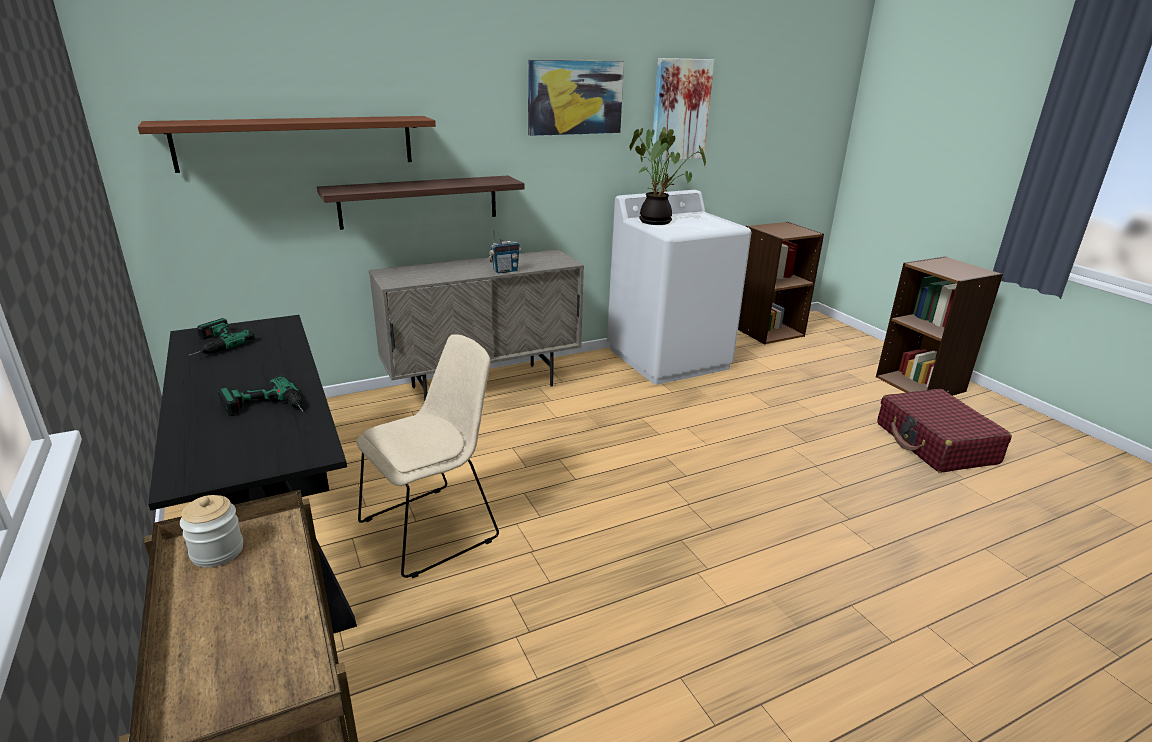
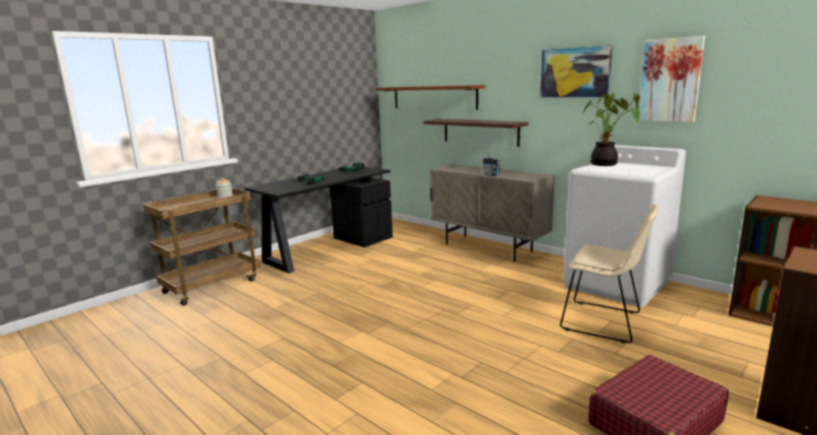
camera: 70 degrees right, 10 degrees down
beige chair [357,334,499,578] -> beige chair moved to [560,205,659,343]

